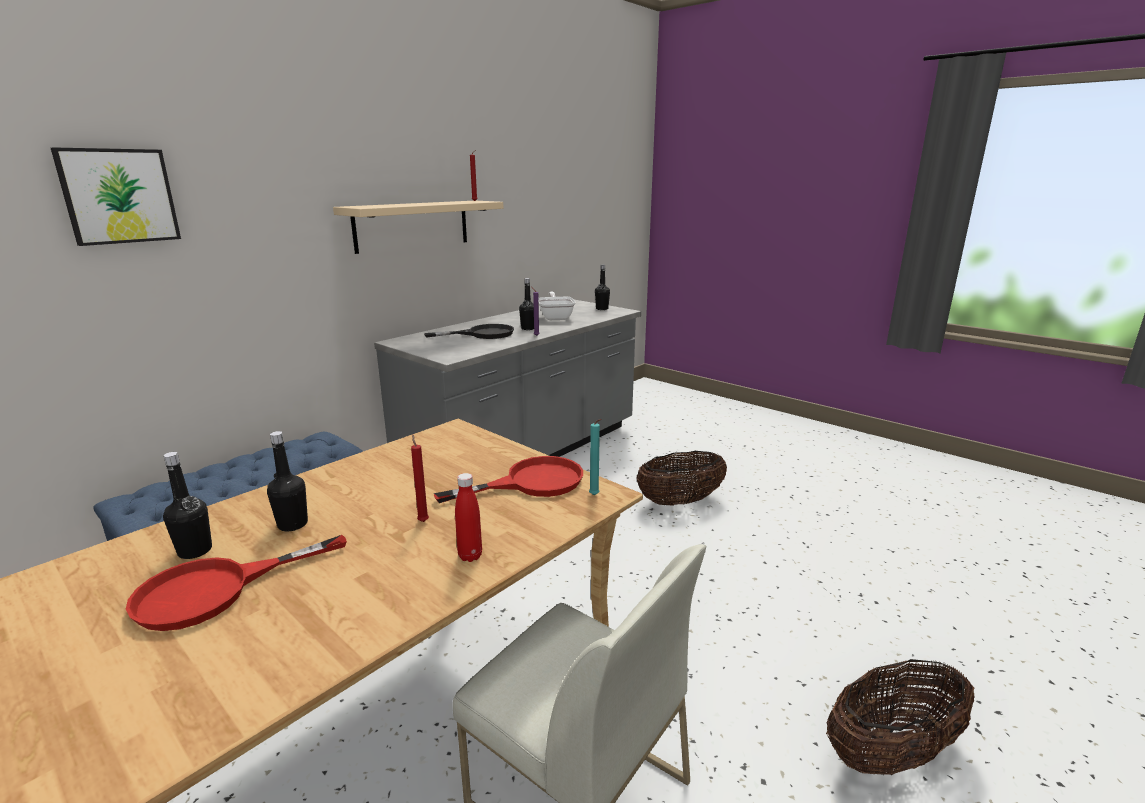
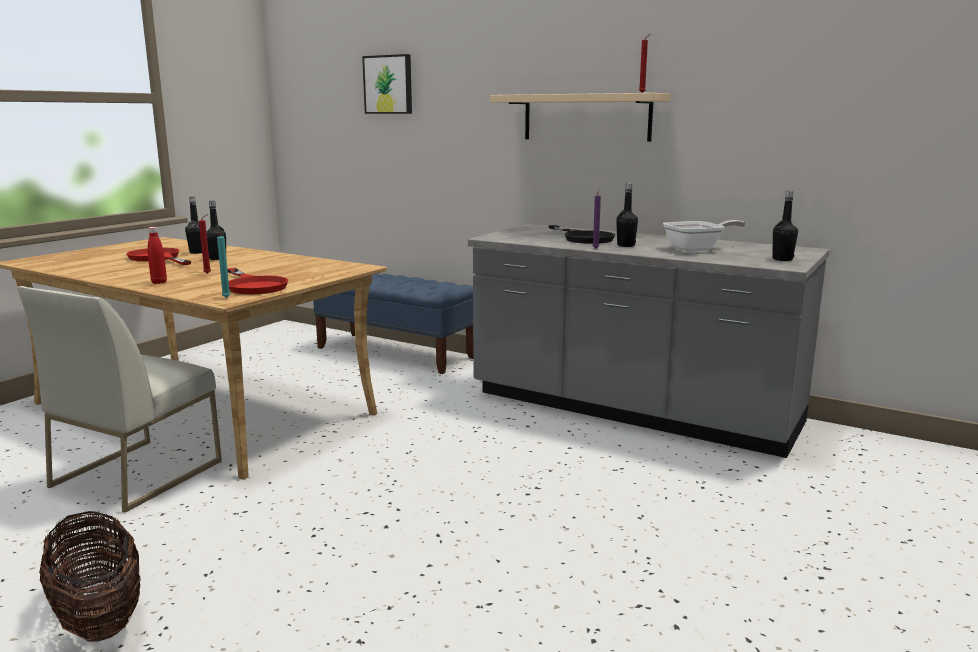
camera: 80 degrees right, 5 degrees down
basket [636,451,727,506] -> none

